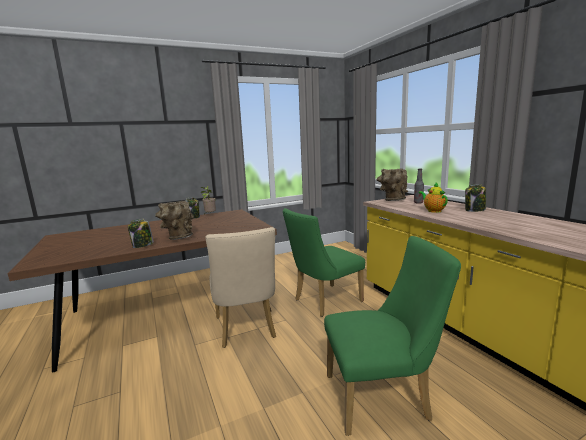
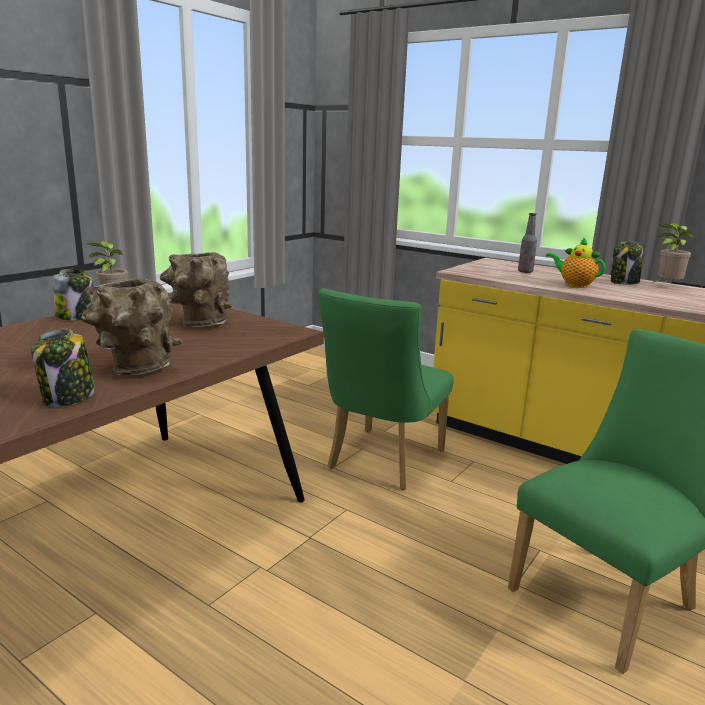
camera: 30 degrees left, 5 degrees up
beige chair [205,227,276,348] -> none
brown vase [377,168,408,201] -> brown vase moved to [160,252,232,327]
none -> potted plant [652,223,693,283]

